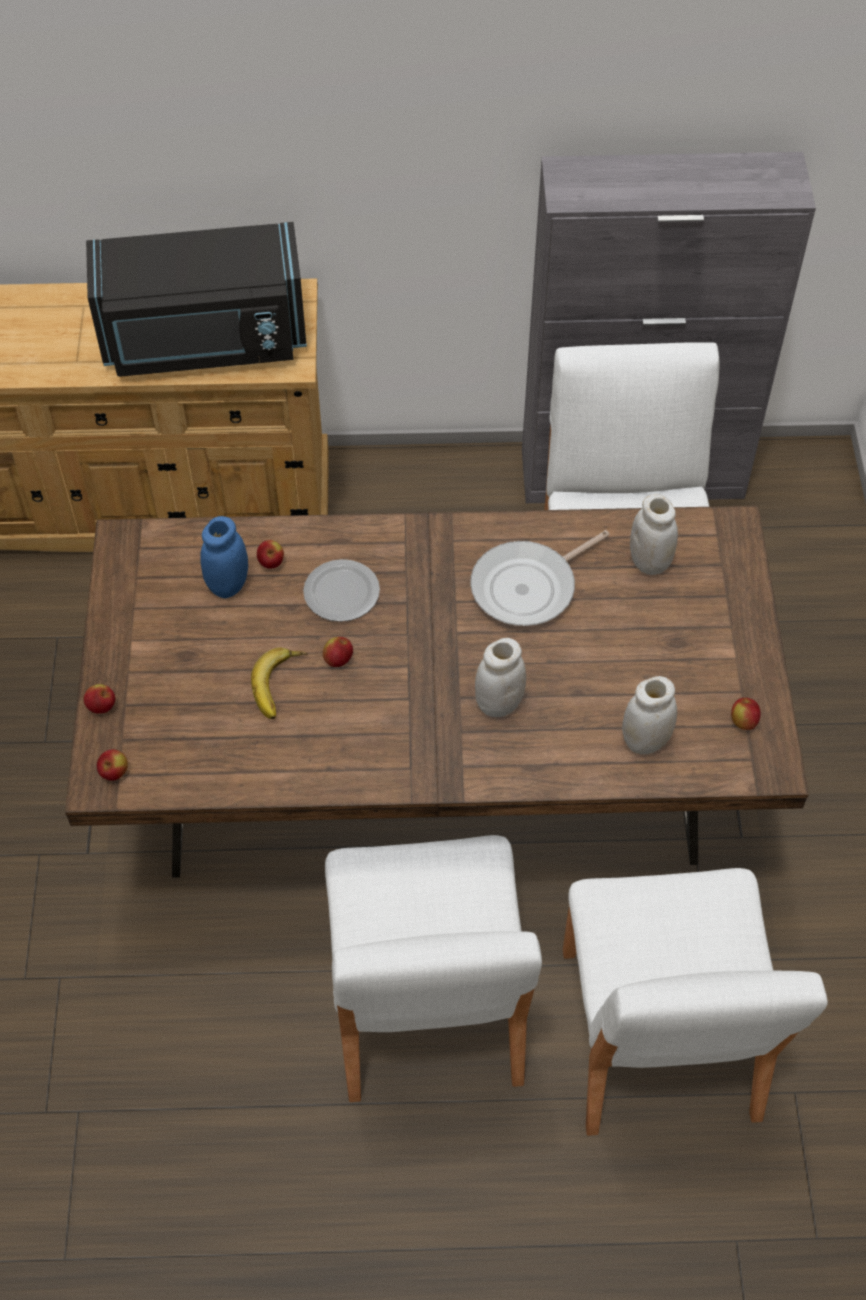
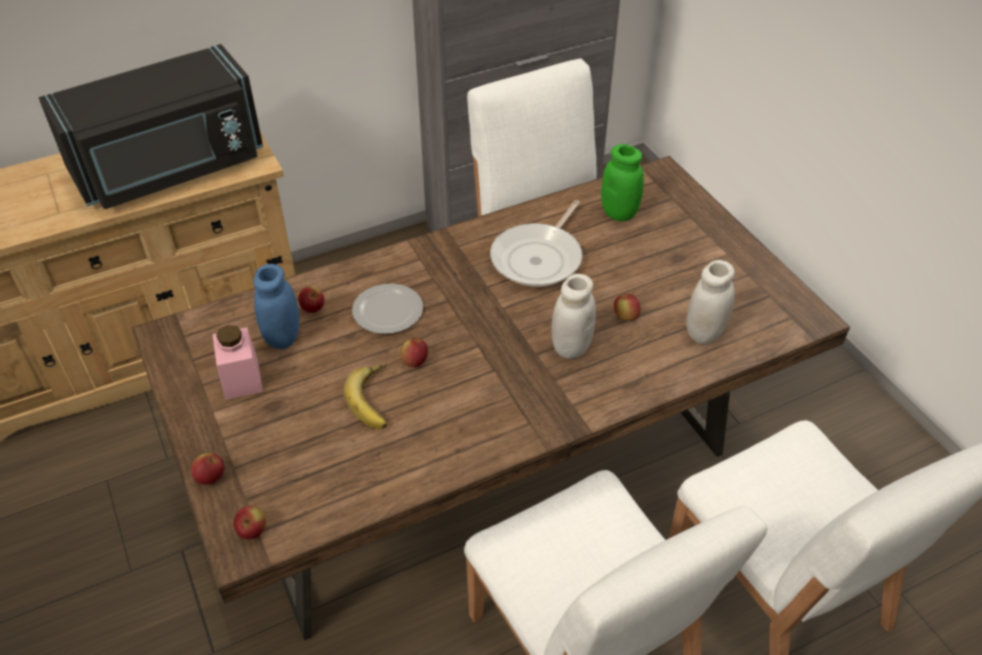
camera: 25 degrees left, 10 degrees down
white jar [630,494,678,575] -> green jar [601,144,644,221]
apple [731,698,761,730] -> apple moved to [614,294,641,321]
none -> pink jar [213,325,263,400]

